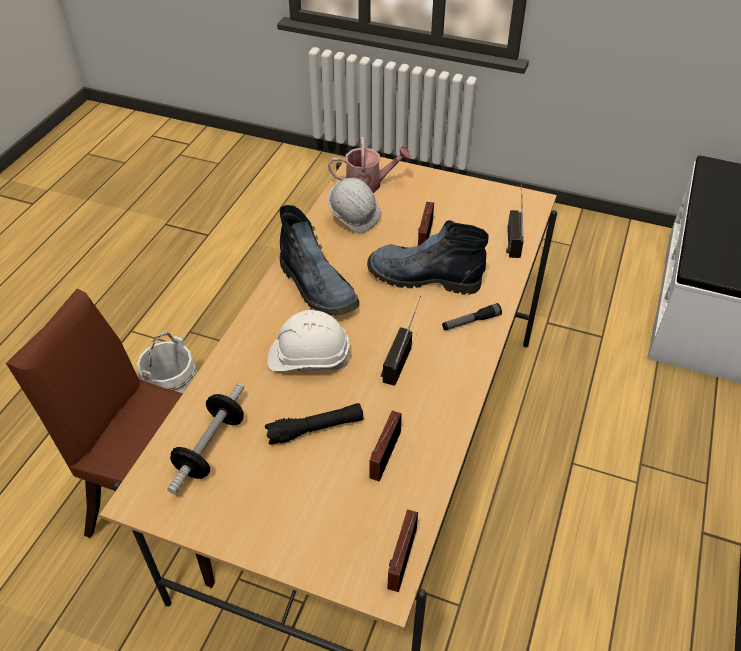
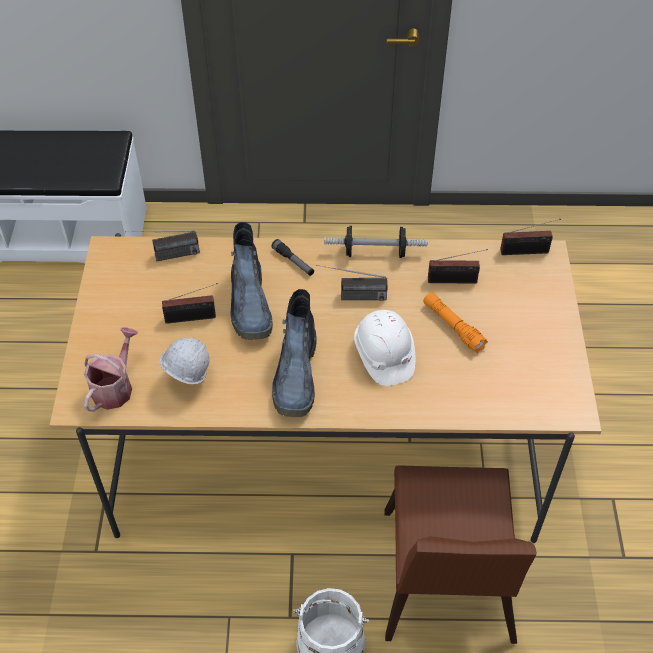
camera: 110 degrees left, 5 degrees up
dumbbell [167,383,244,494] -> dumbbell moved to [324,226,427,258]
black flashlight [265,403,363,445] -> orange flashlight [423,292,488,353]
boot [279,205,359,316] -> boot turned 150 degrees clockwise [272,289,317,417]
watering can [328,137,412,193] -> watering can turned 45 degrees clockwise [84,327,138,412]

